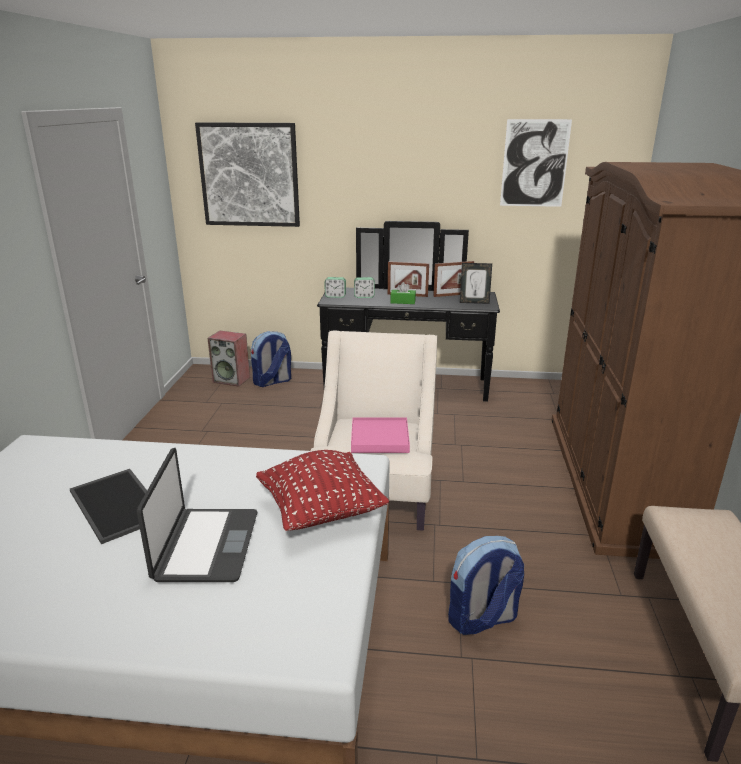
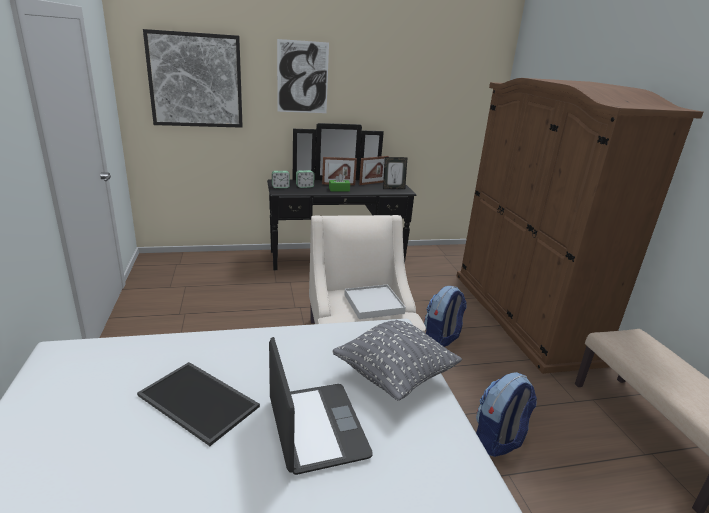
camera: 20 degrees left, 0 degrees up
speaker [207,331,250,387] -> none
backpack [251,331,291,387] -> backpack moved to [424,286,467,347]
red pillow [256,450,389,531] -> grey pillow [332,320,462,401]
pink tray [351,417,410,453] -> white tray [344,284,406,319]
picture [500,119,572,207] -> picture moved to [277,39,329,113]

